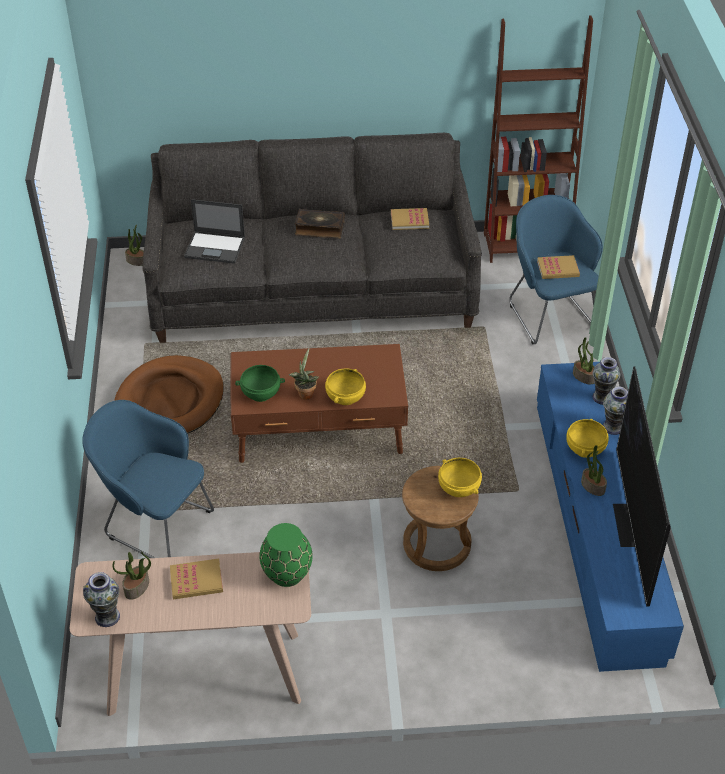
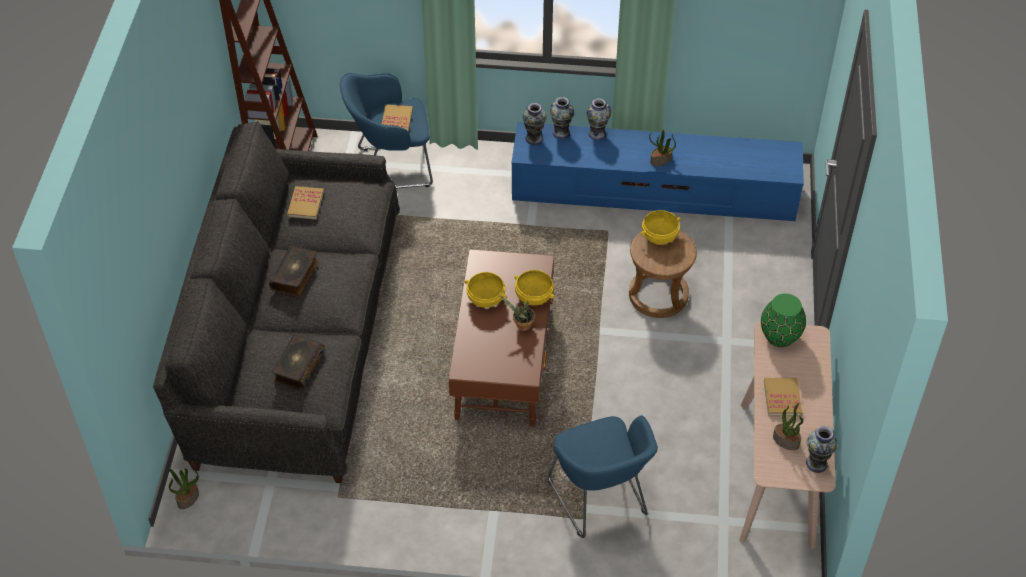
camera: 80 degrees left, 5 degrees up
blue armchair [82,400,214,558] -> blue armchair turned 60 degrees counterclockwise [548,415,658,538]
brown dog bed [114,355,224,434] -> none
laptop [184,199,245,264] -> book [272,334,325,390]
green bowl [235,365,285,402] -> none
yellow bowl [566,419,609,458] -> yellow bowl moved to [465,272,507,308]
potted plant [573,337,595,384] -> vase [523,103,547,145]
television [613,367,671,606] -> none

